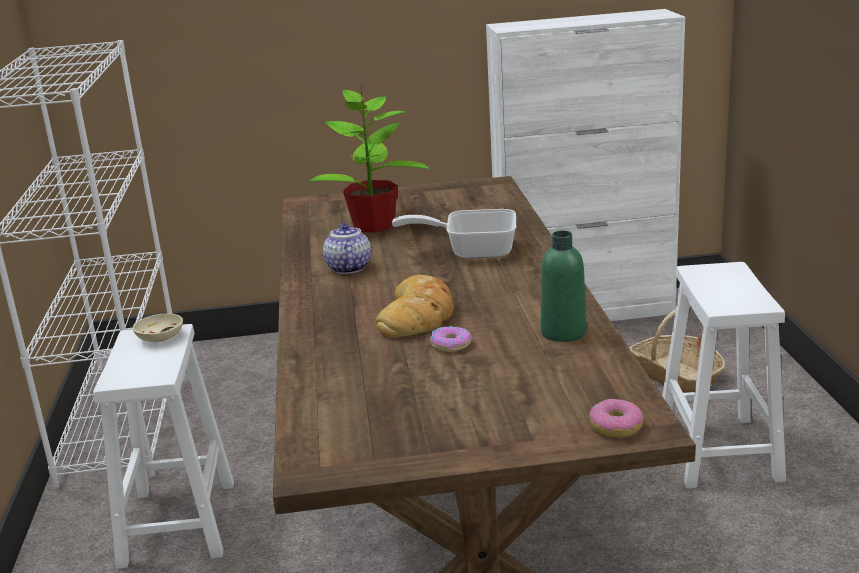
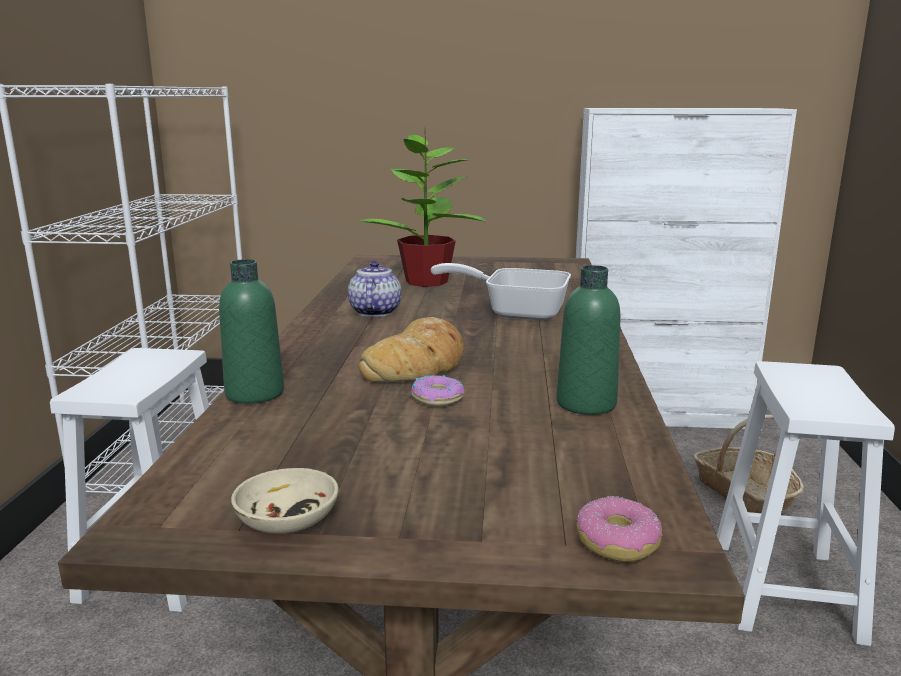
camera: 10 degrees right, 5 degrees down
beige bowl [133,313,183,342] -> beige bowl moved to [231,468,338,534]
none -> green bottle [219,259,284,404]

